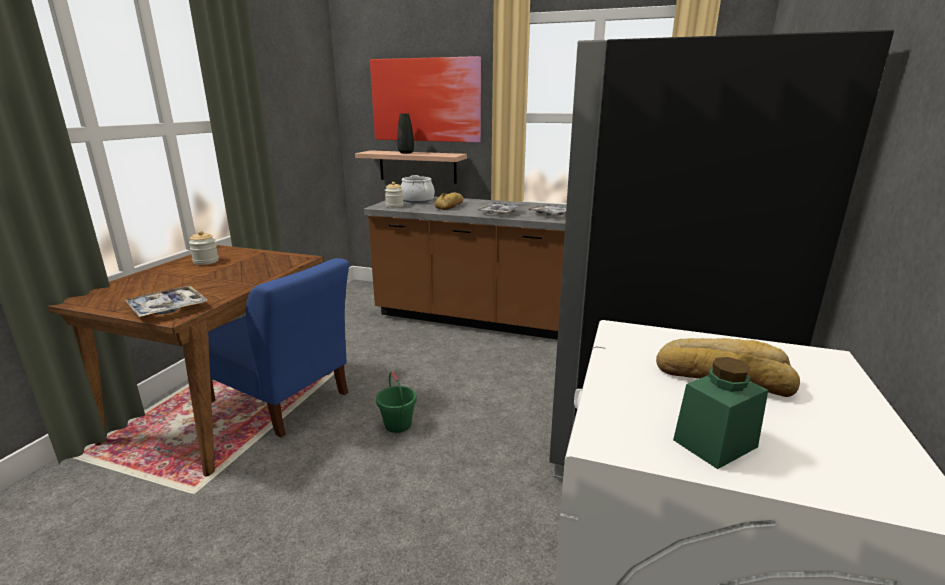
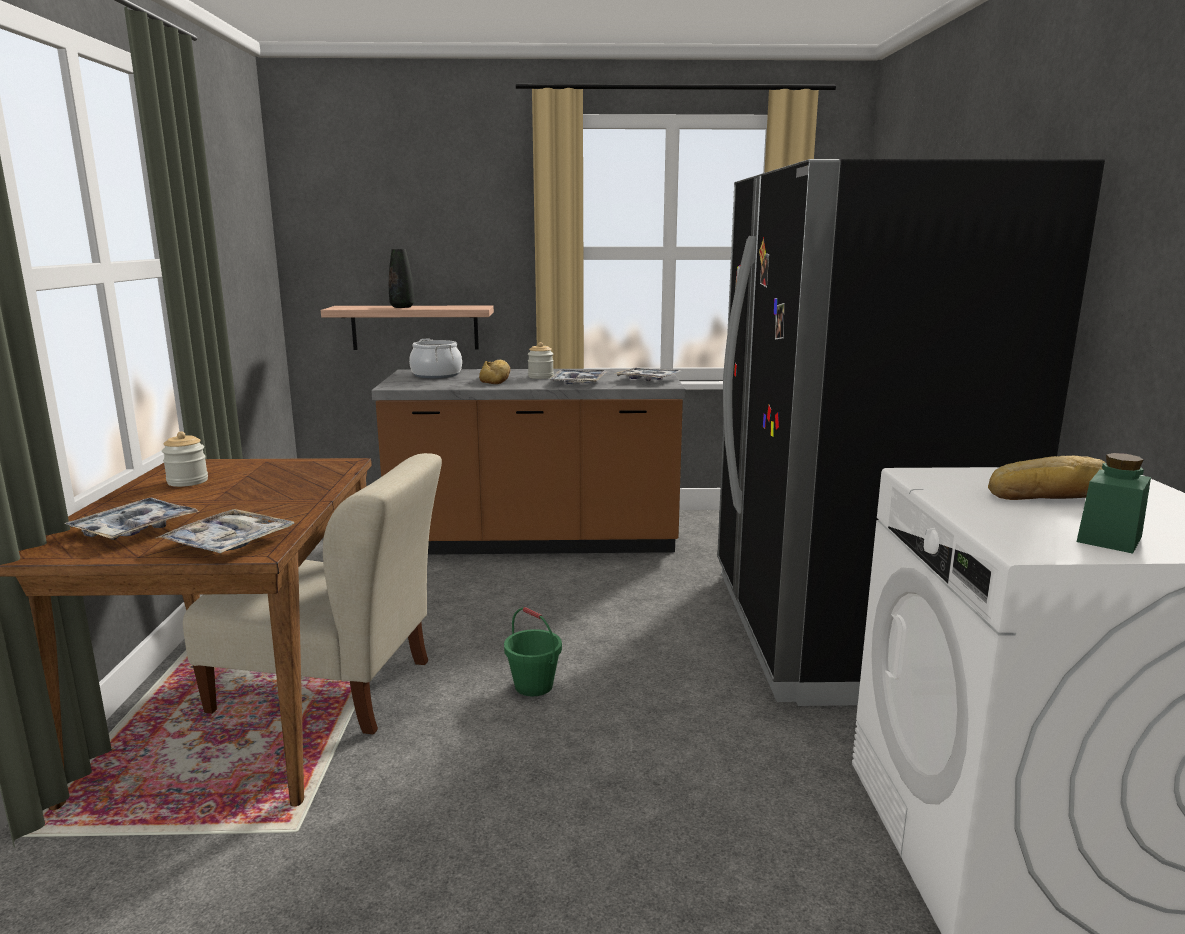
camera: 20 degrees left, 5 degrees down
blue chair [208,258,349,437] -> beige chair [183,453,442,734]
picture [370,56,481,142] -> none
jar [385,182,404,208] -> jar moved to [528,342,554,379]
none -> tray [64,498,200,540]

